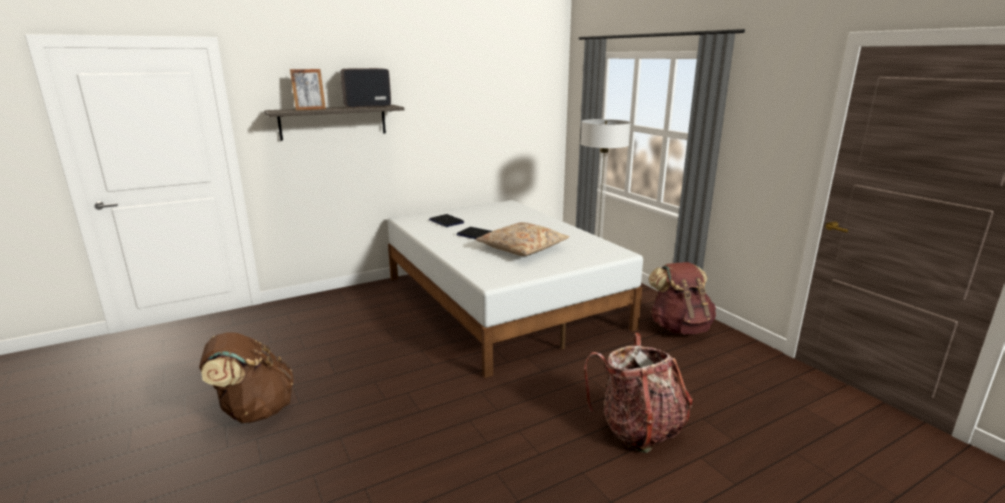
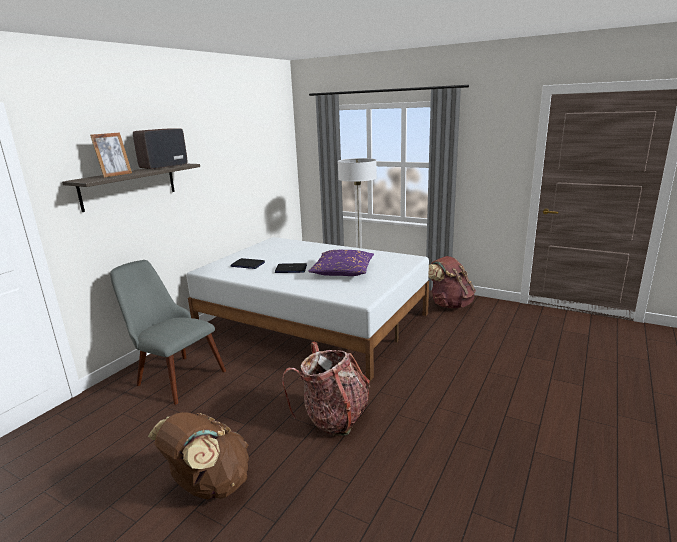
camera: 30 degrees left, 0 degrees up
beige pillow [476,222,569,256] -> purple pillow [308,250,374,276]
backpack [584,333,693,453] -> backpack moved to [282,342,370,436]
none -> grey chair [110,260,226,405]

